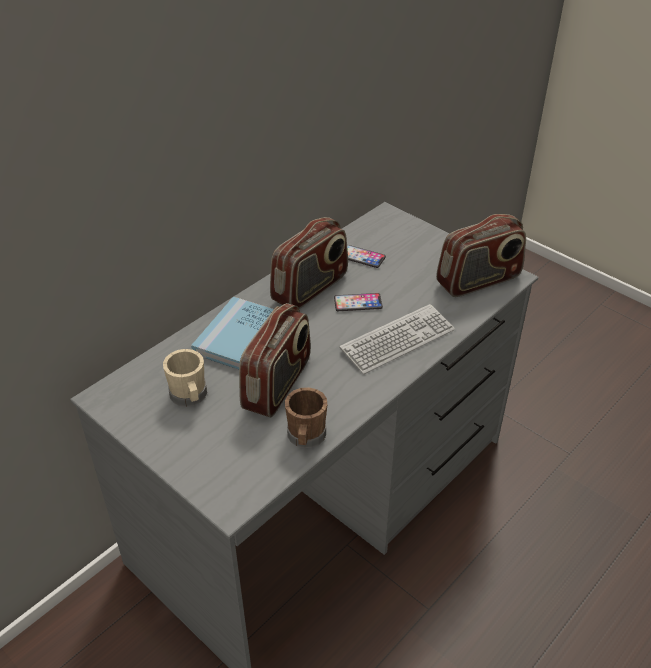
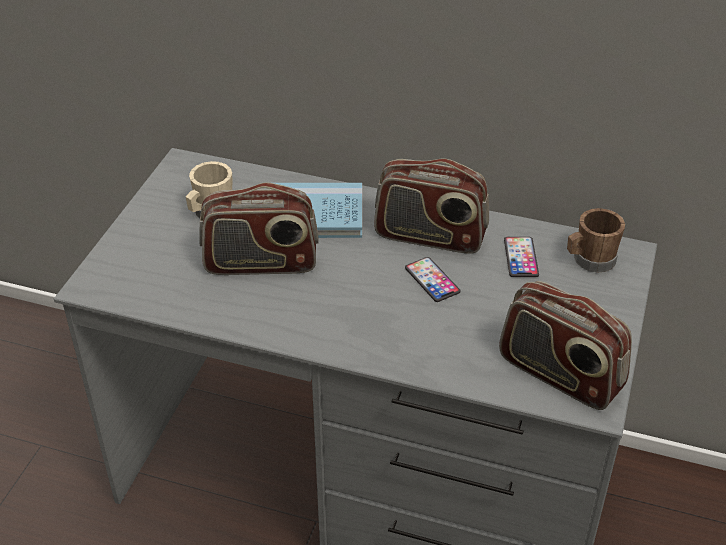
camera: 65 degrees right, 0 degrees up
brown mug [285,387,327,448] -> brown mug moved to [567,208,625,272]
keyboard [340,304,455,374] -> none

